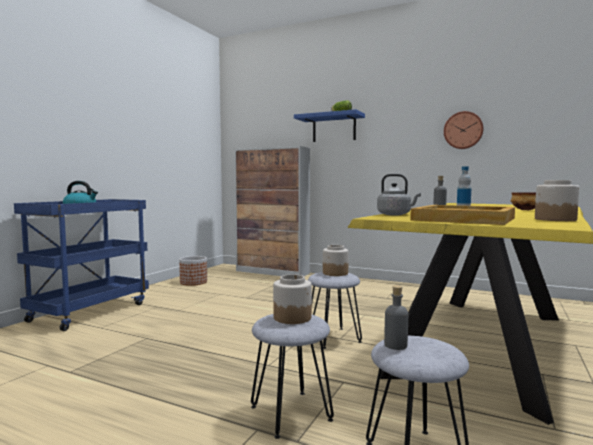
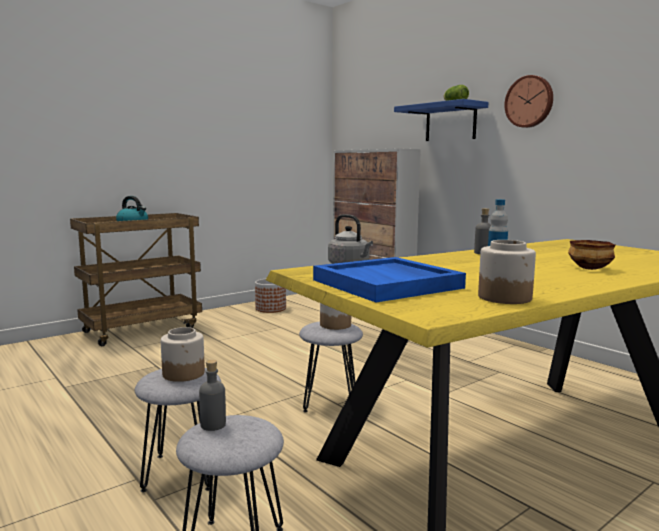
camera: 25 degrees right, 5 degrees up
blue cart [14,199,149,331] -> brown cart [70,213,202,346]
beige tray [410,205,515,225] -> blue tray [313,257,466,302]
wall clock [444,111,483,149] -> wall clock moved to [504,75,553,128]

